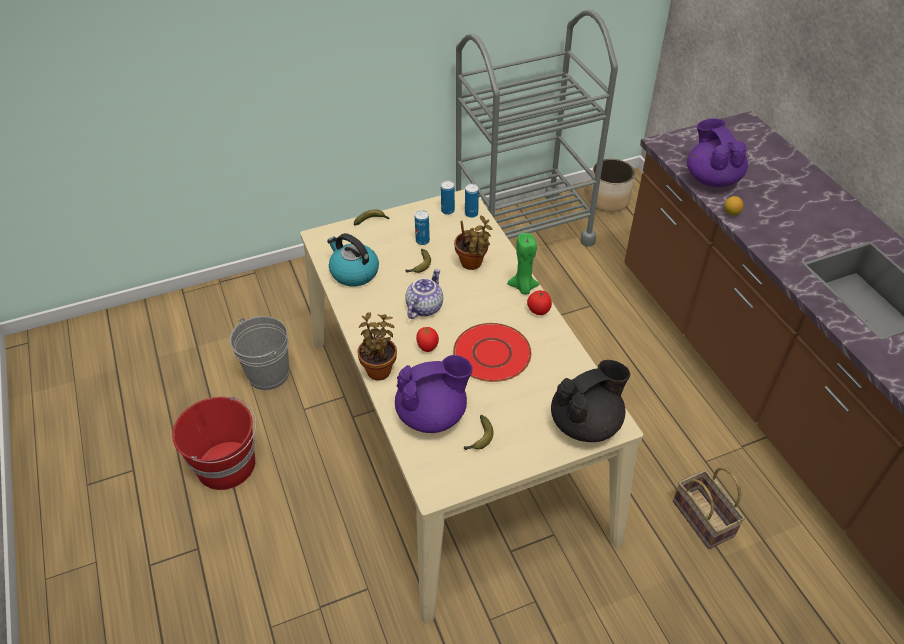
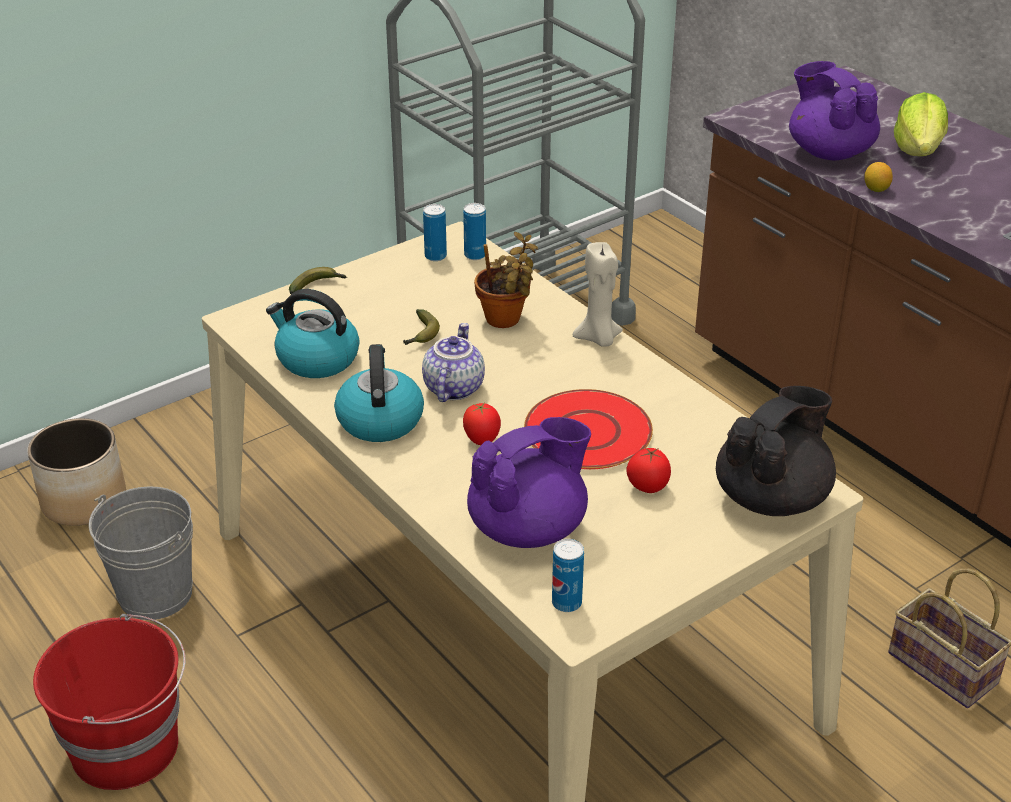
camera: 15 degrees left, 10 degrees down
potted plant [357,312,397,381] -> none
can [415,210,430,245] -> can moved to [552,539,584,612]
banana [464,415,494,450] -> none
green candle [507,233,539,295] -> beige candle [573,242,623,346]
tomato [527,290,552,315] -> tomato moved to [627,448,671,493]
planter [588,159,635,212] -> planter moved to [27,418,126,526]
none -> kettle [334,344,424,442]
none -> lettuce [894,92,948,156]

